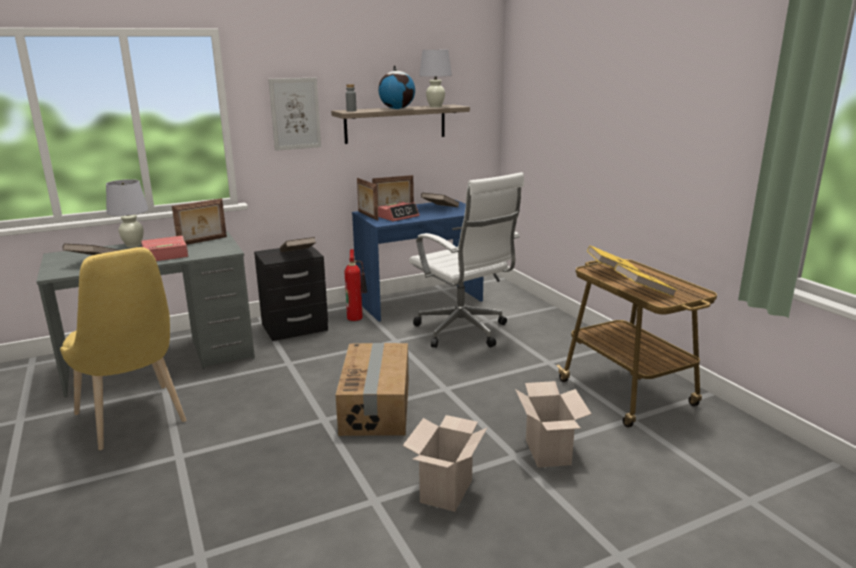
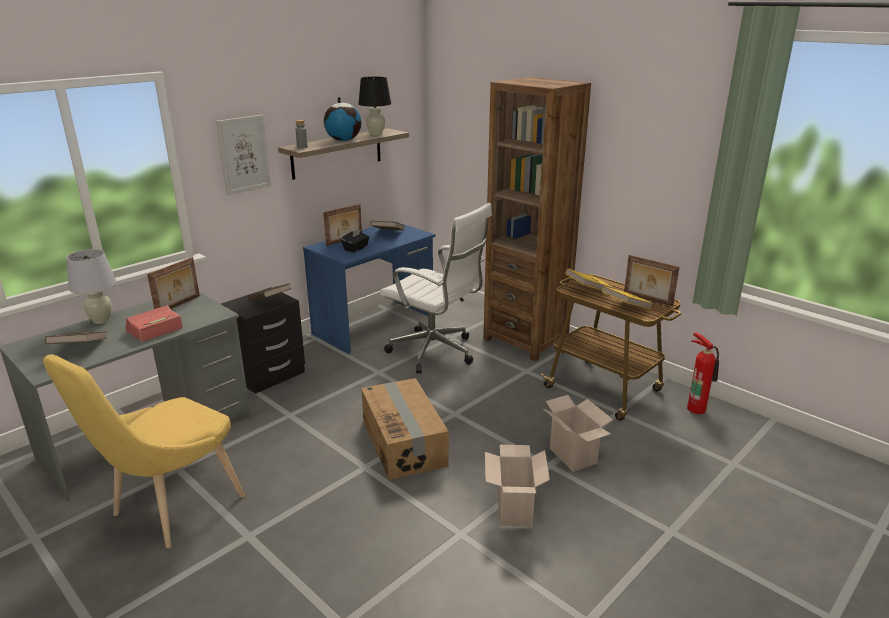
camera: 20 degrees left, 5 degrees up
yellow chair [60,247,186,450] -> yellow chair turned 90 degrees clockwise [43,354,245,548]
fire extinguisher [344,249,367,321] -> fire extinguisher moved to [687,332,719,414]
picture frame [357,178,378,221] -> picture frame moved to [624,255,679,306]
alarm clock [378,202,419,222] -> black tissue box [341,229,369,253]
white table lamp [419,50,452,107] -> black table lamp [358,77,391,135]
none -> brown bookcase [483,77,591,361]

